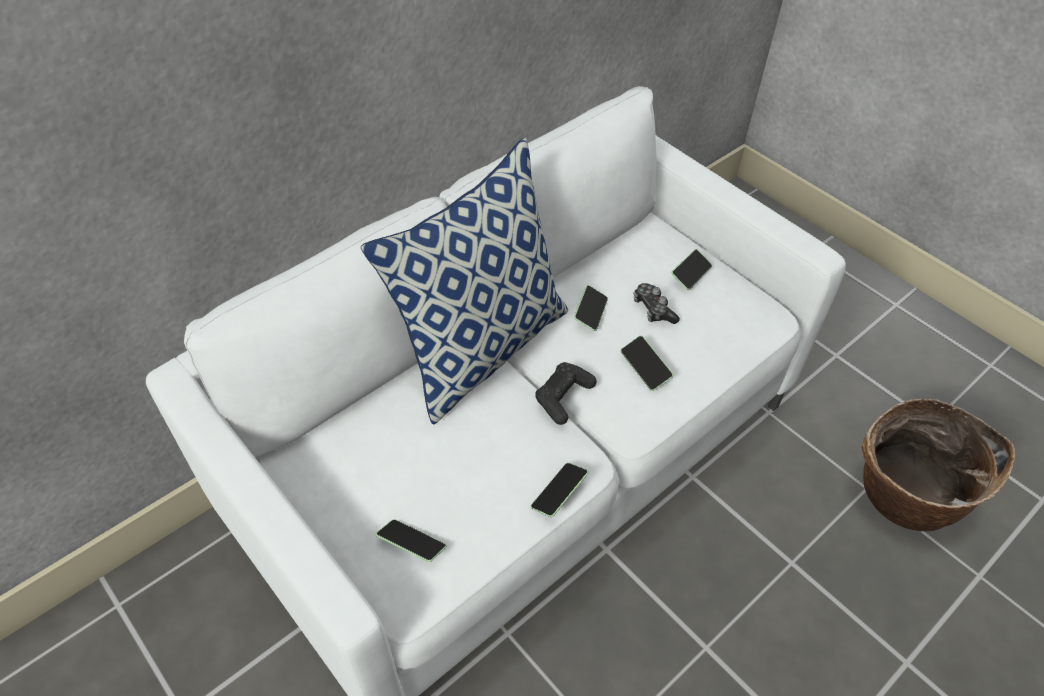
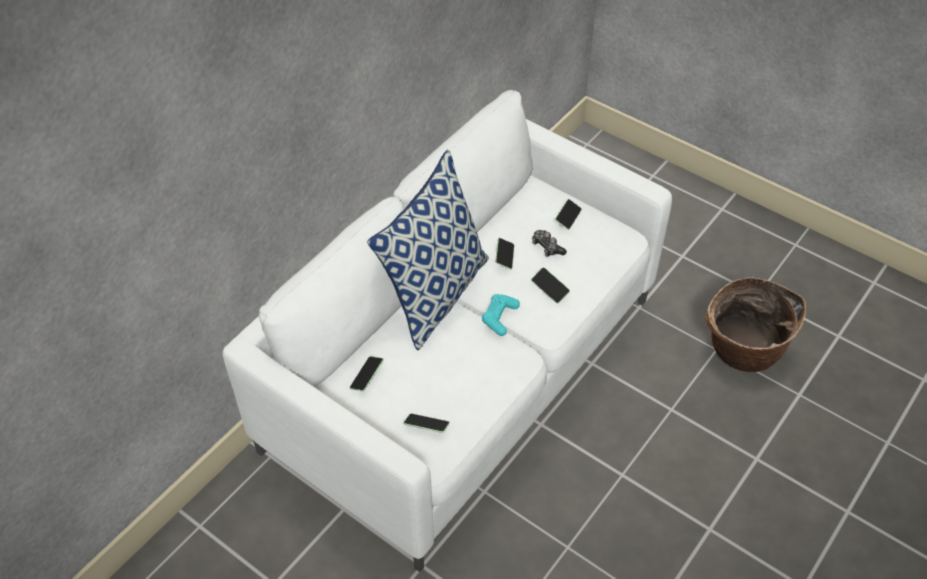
camera: 10 degrees left, 0 degrees up
phone [531,463,589,517] -> phone moved to [350,356,384,391]
black game controller [535,362,596,425] -> turquoise game controller [482,294,520,336]

